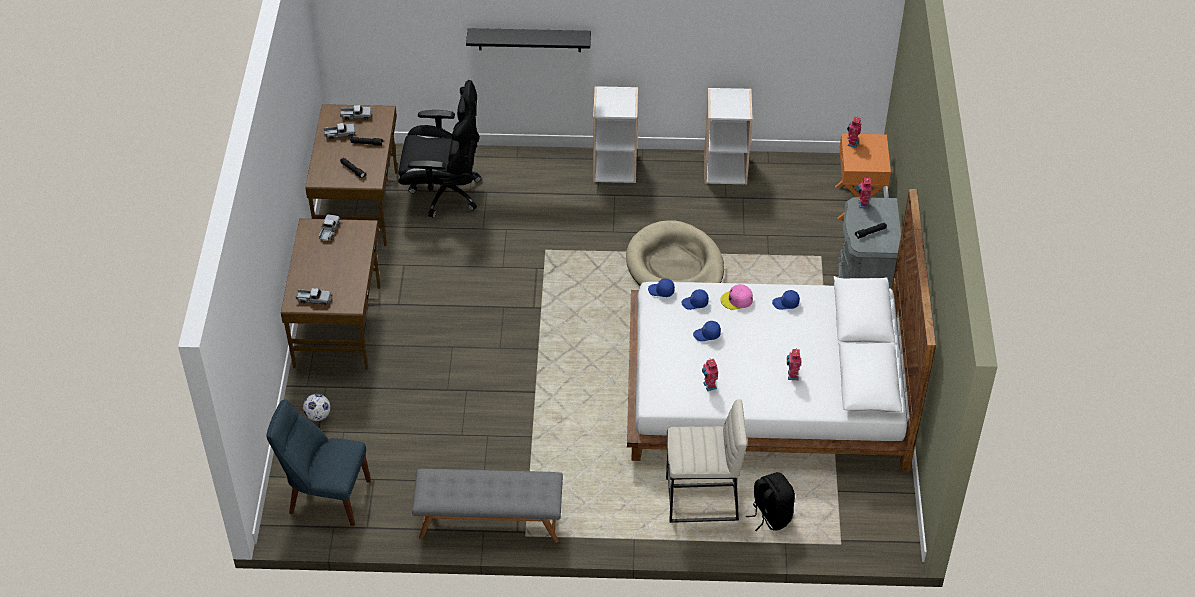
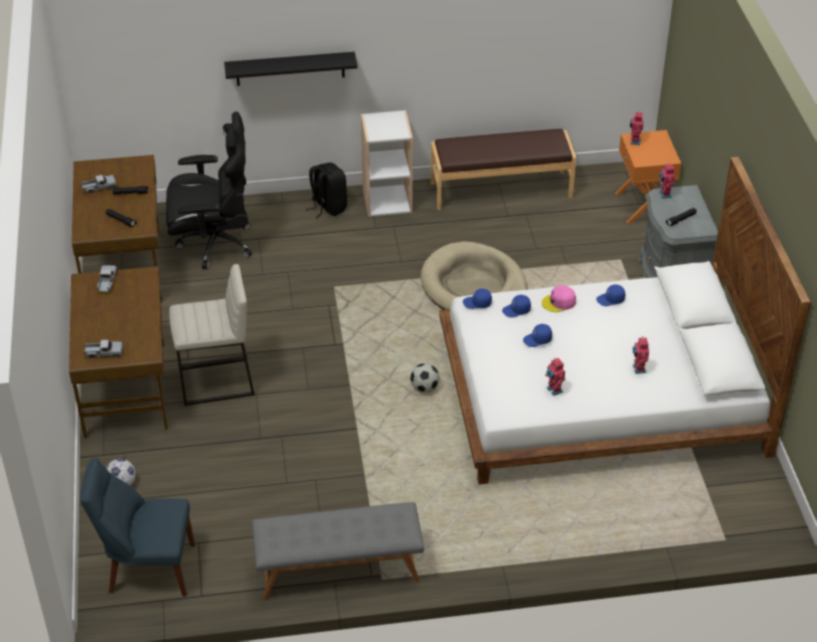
camera: 10 degrees left, 5 degrees down
toy truck [340,105,372,120] -> none
beige stool [666,399,747,523] -> beige stool moved to [169,264,255,406]
bookcase [704,88,753,185] -> brown bench [431,129,576,210]
black backpack [746,472,795,531] -> black backpack moved to [306,162,347,218]
none -> football [410,363,440,393]

